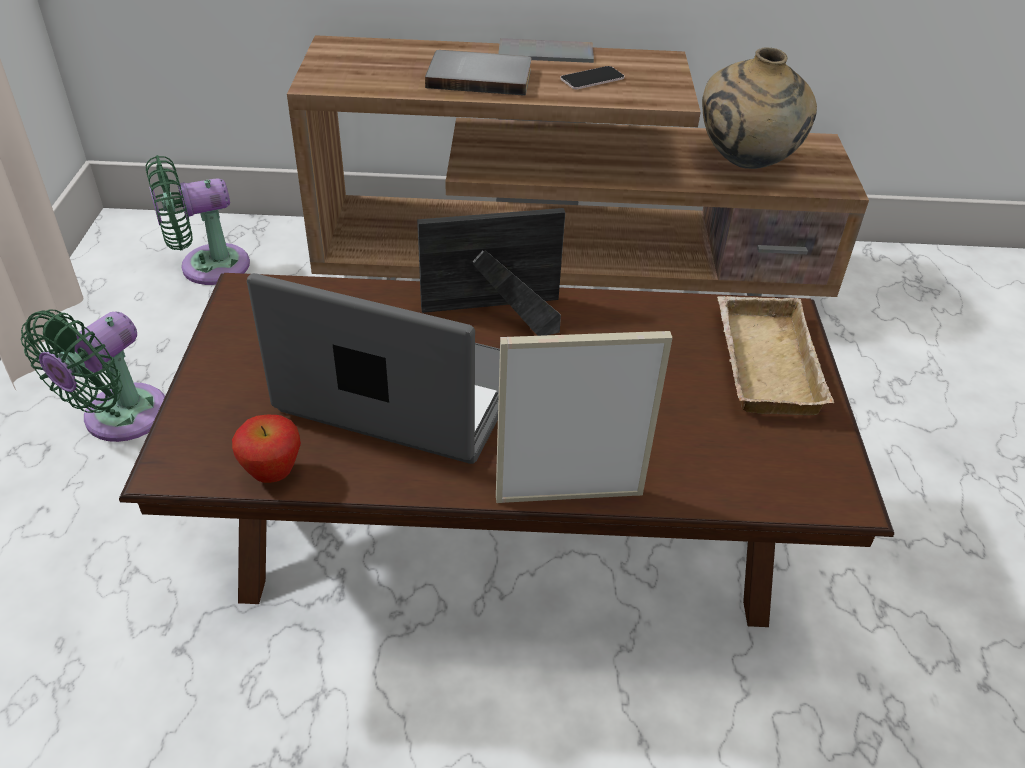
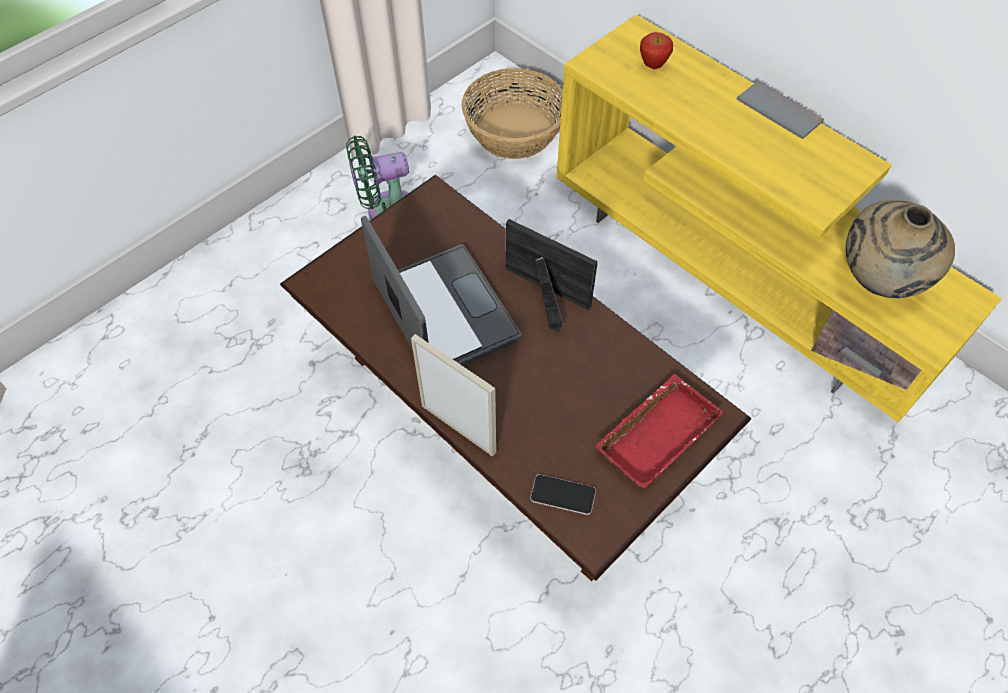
camera: 45 degrees right, 15 degrees up
green fan [146,155,250,285] -> basket [462,68,563,159]
apple [232,415,301,483] -> apple moved to [640,32,673,69]
brown tv stand [287,35,869,297] -> yellow tv stand [556,14,1002,422]
grey book [425,50,532,96] -> none
phone [560,66,625,89] -> phone moved to [530,474,596,515]
beige tray [717,296,834,415] -> red tray [595,374,723,488]

